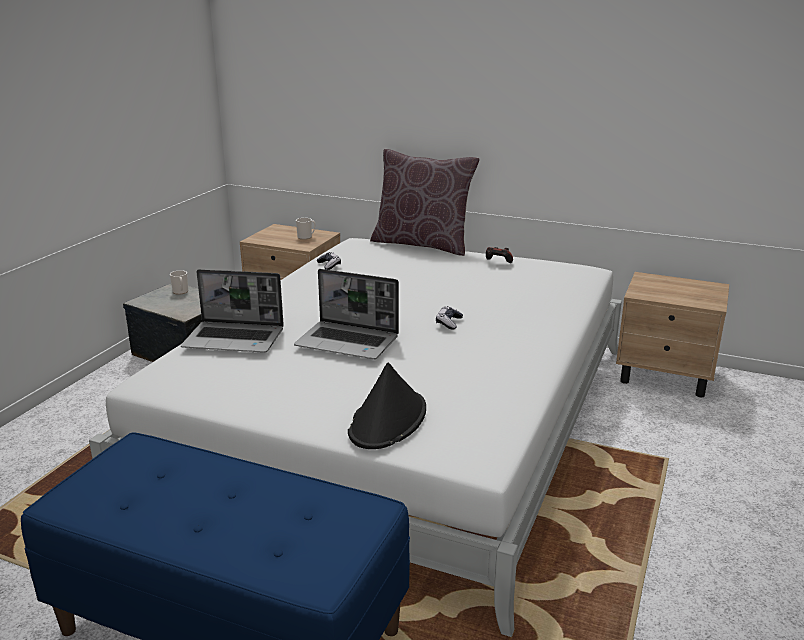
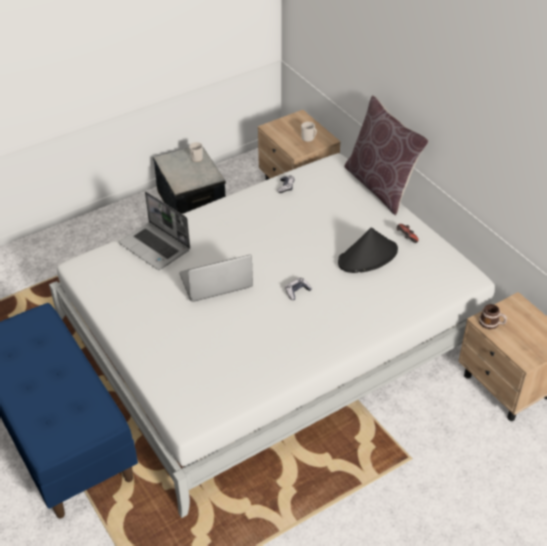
camera: 35 degrees right, 20 degrees up
laptop [294,269,399,359] -> laptop turned 105 degrees clockwise [180,255,253,302]
black hat [348,363,426,449] -> black hat moved to [338,227,398,273]
none -> mug [479,304,507,329]

